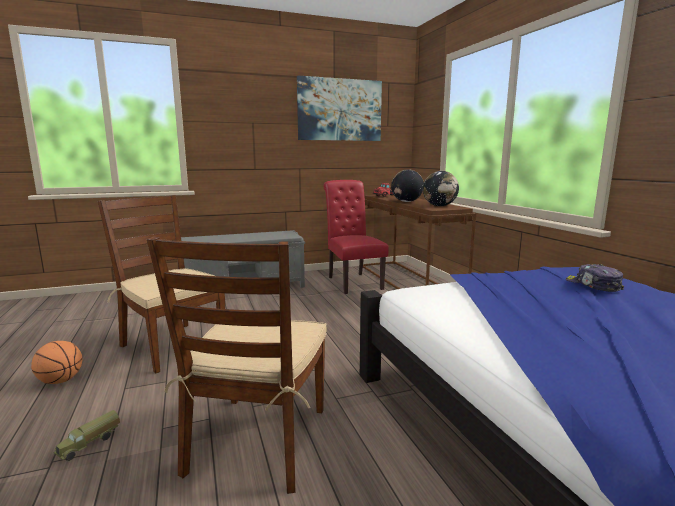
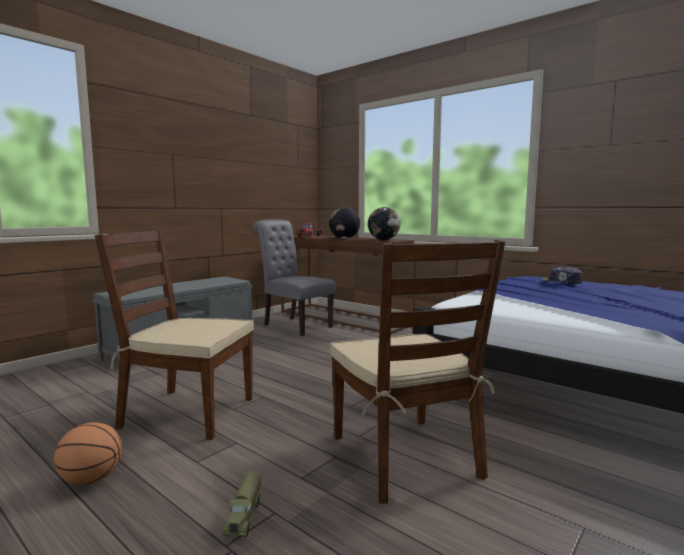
camera: 30 degrees left, 5 degrees down
picture [297,76,382,141] -> none
red chair [324,180,389,294] -> grey chair [253,219,336,336]

